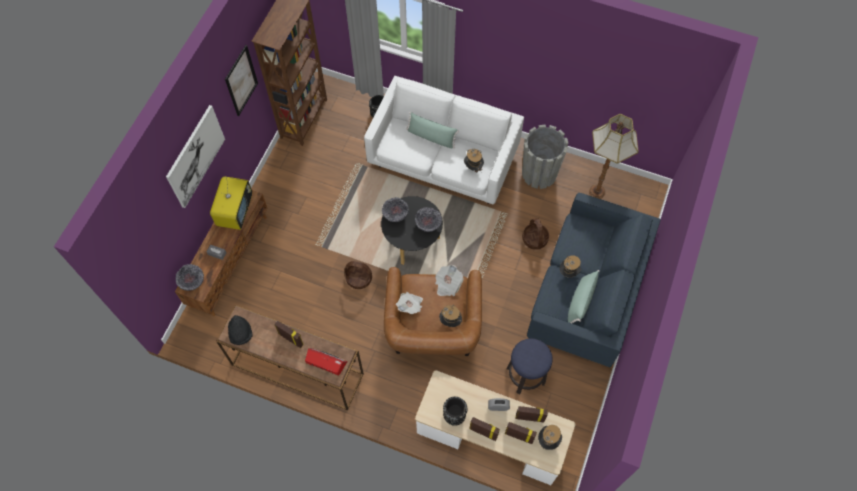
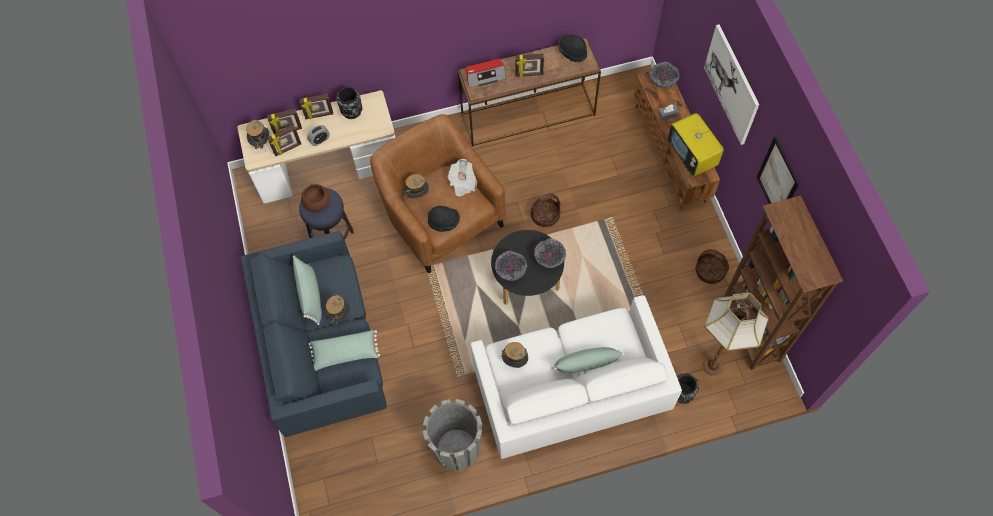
camera: 145 degrees right, 0 degrees up
newspaper [435,265,463,296] -> black hat [428,206,460,232]
basket [522,218,549,250] -> basket moved to [696,249,729,284]
floor lamp [589,114,639,199] -> floor lamp moved to [702,292,769,376]
none -> brown bowl [301,184,330,212]
none -> green pillow [309,330,380,371]

